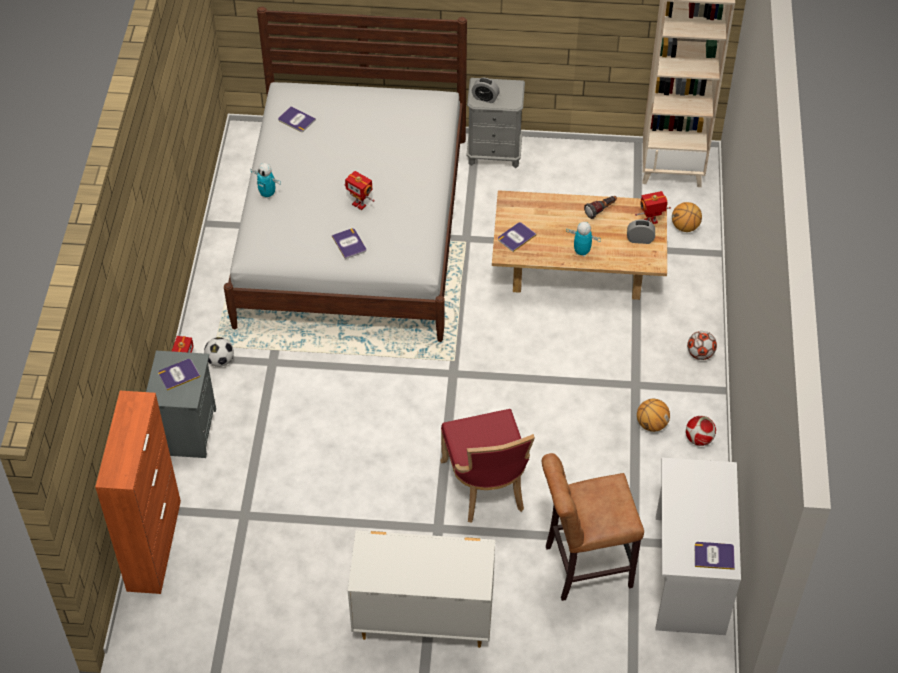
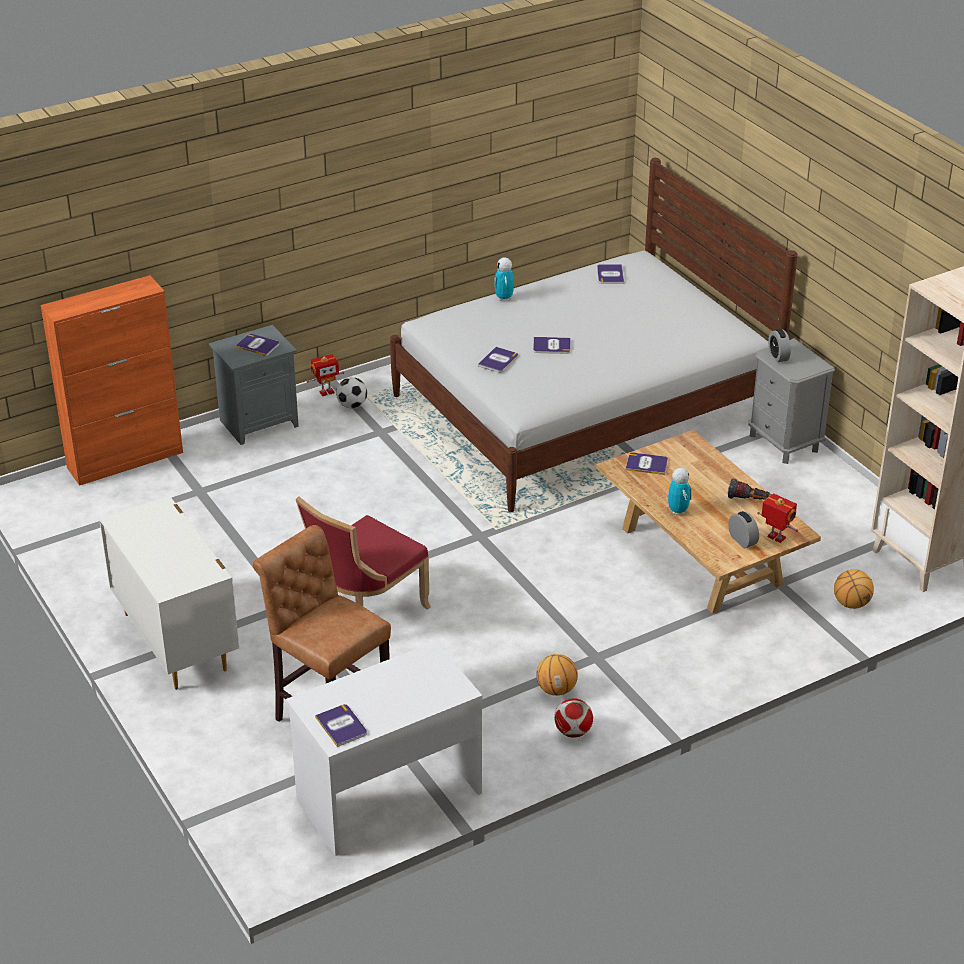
camera: 55 degrees right, 15 degrees down
toy robot [345,171,375,210] -> book [533,337,570,354]
football [687,331,717,360] -> none

